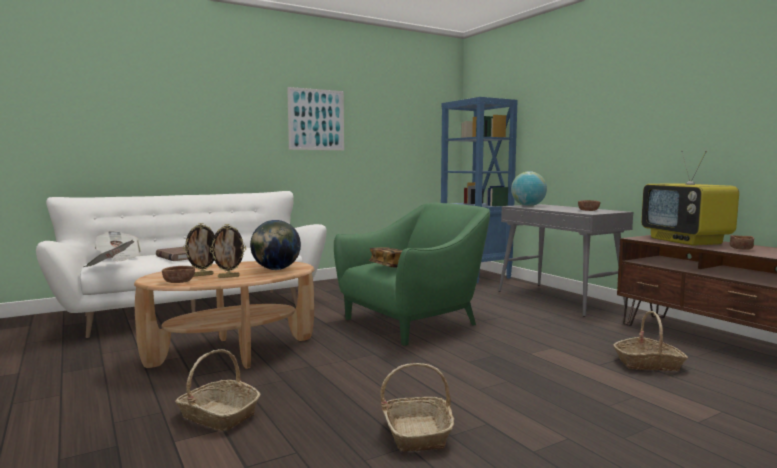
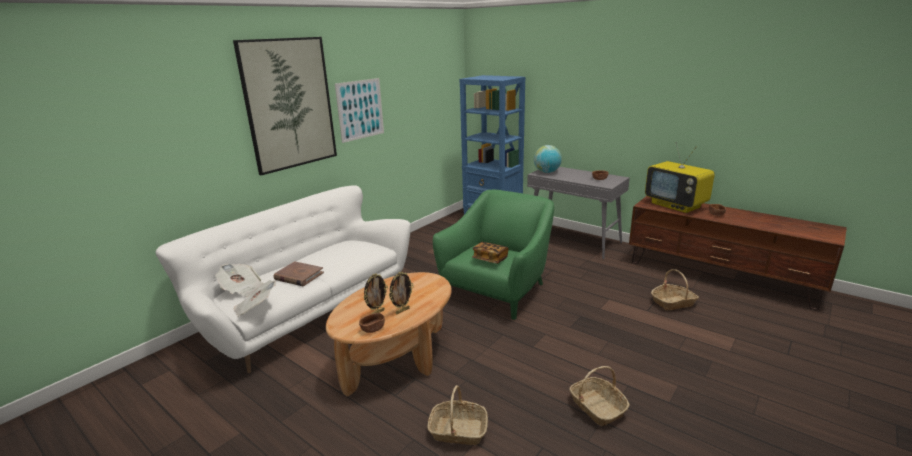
camera: 20 degrees left, 15 degrees up
globe [250,220,301,270] -> none
none -> picture [233,37,337,175]

